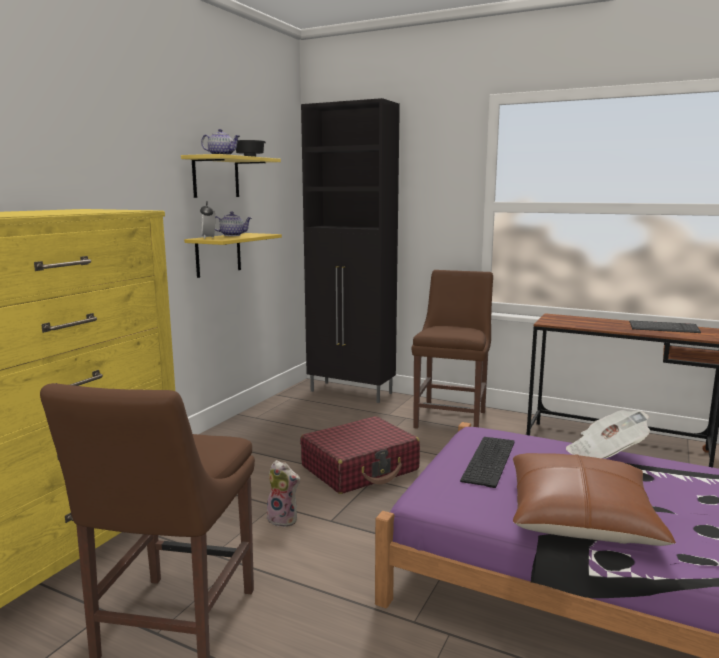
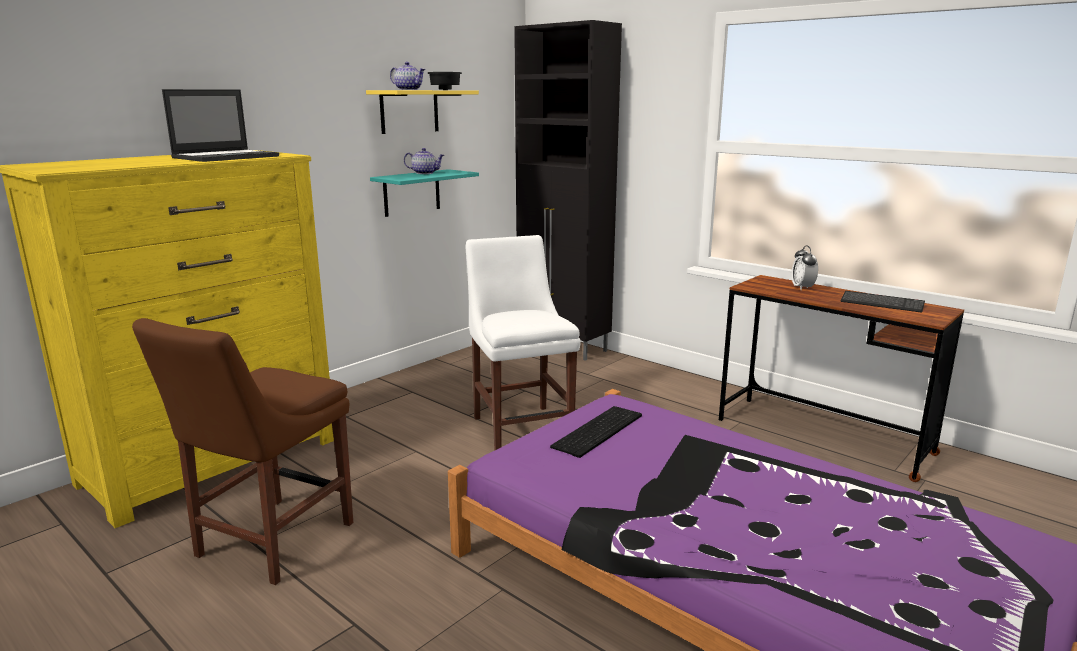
camera: 15 degrees right, 5 degrees up
yellow shelf [184,233,282,278] -> turquoise shelf [370,169,479,217]
alarm clock [200,201,215,239] -> alarm clock moved to [792,245,818,290]
plush toy [267,460,300,527] -> none
red suitcase [300,416,420,494] -> white chair [466,235,581,451]
brown chair [412,270,493,429] -> none
brown pillow [513,453,676,546] -> none
newspaper [566,410,650,458] -> none
none -> laptop [162,89,279,162]

